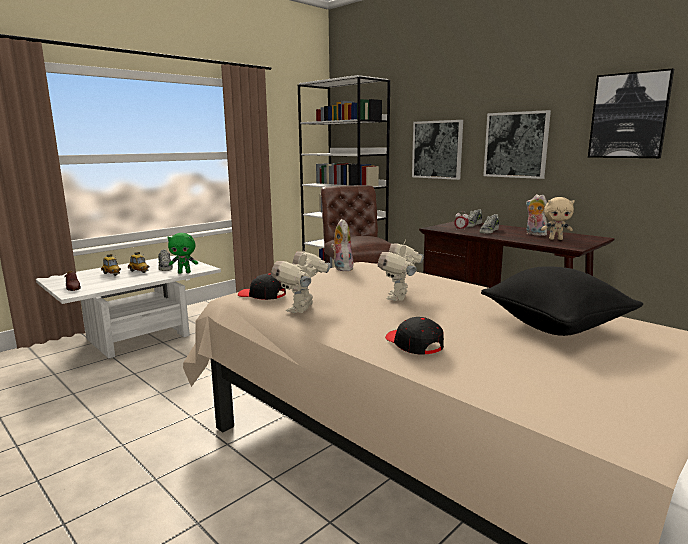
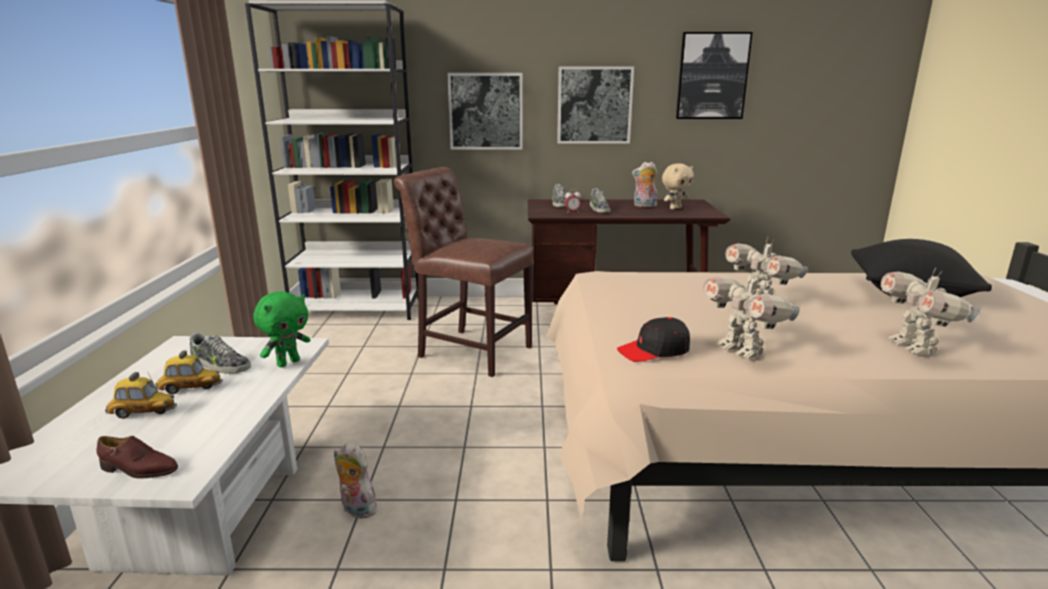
camera: 45 degrees left, 5 degrees up
plush toy [331,219,353,271] -> plush toy moved to [334,443,378,519]
black cap [385,317,444,355] -> toy robot [881,268,980,355]

